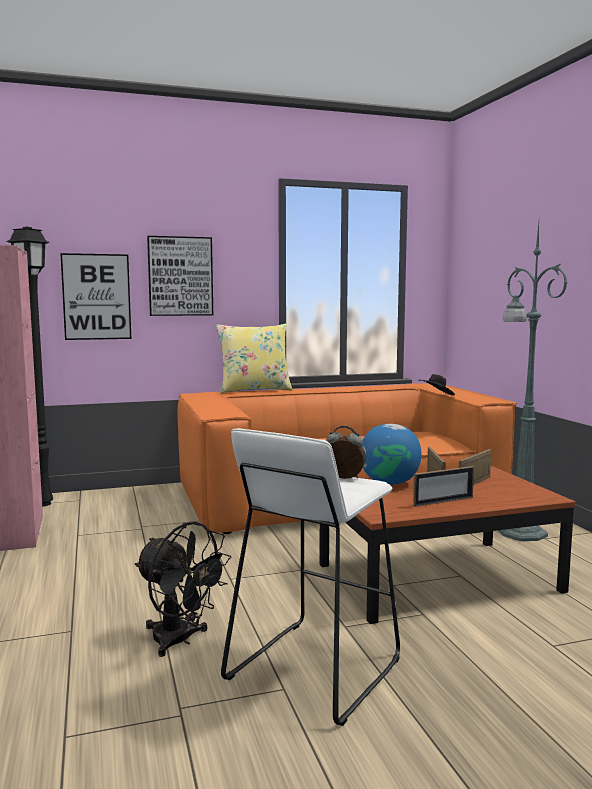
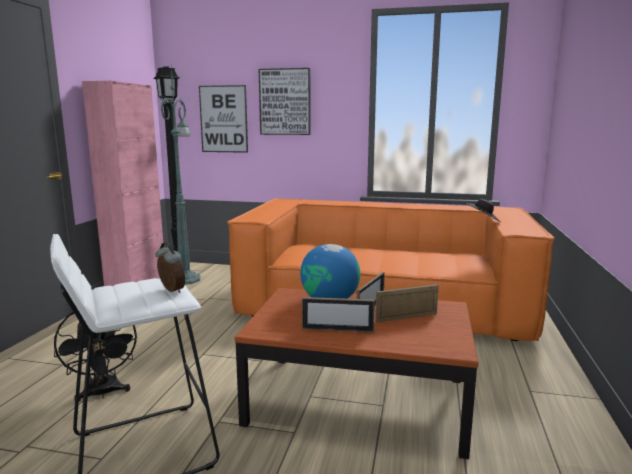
camera: 30 degrees right, 5 degrees up
yellow pillow [216,324,293,393] -> none
green floor lamp [498,223,568,541] -> green floor lamp moved to [161,68,200,284]

